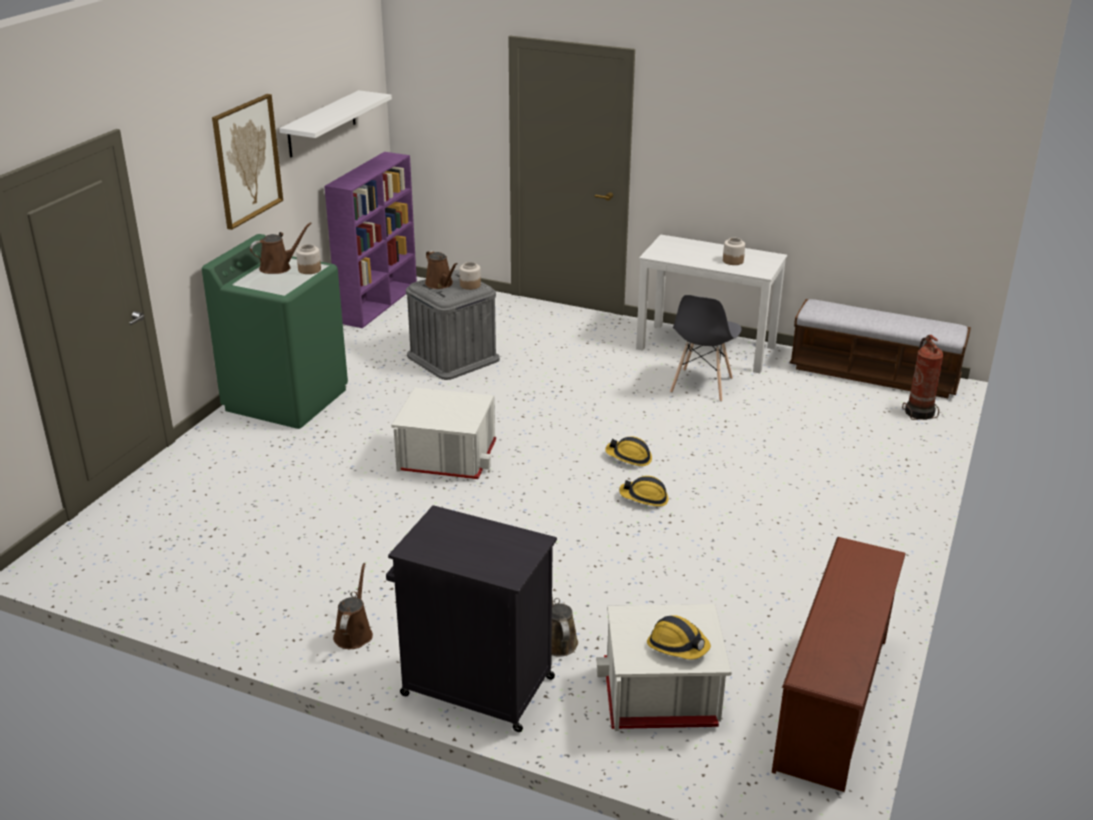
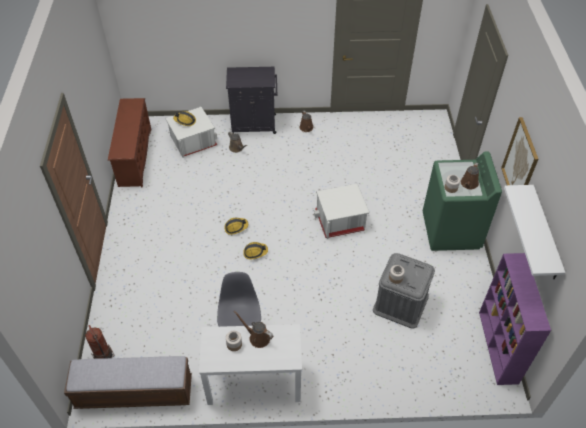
camera: 155 degrees right, 20 degrees up
brown watering can [425,250,458,289] -> brown watering can moved to [234,311,273,348]

